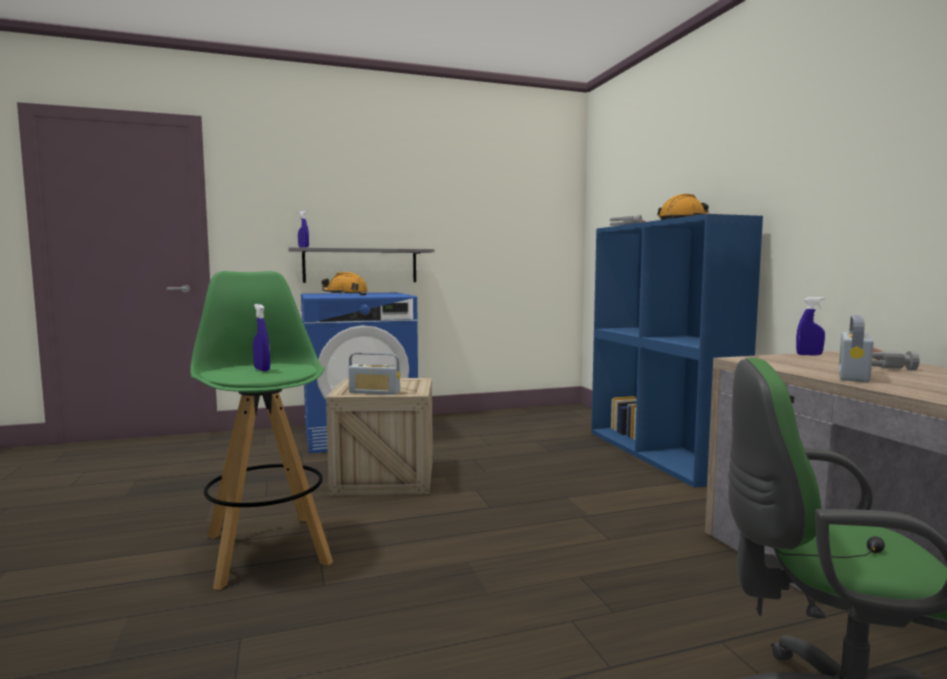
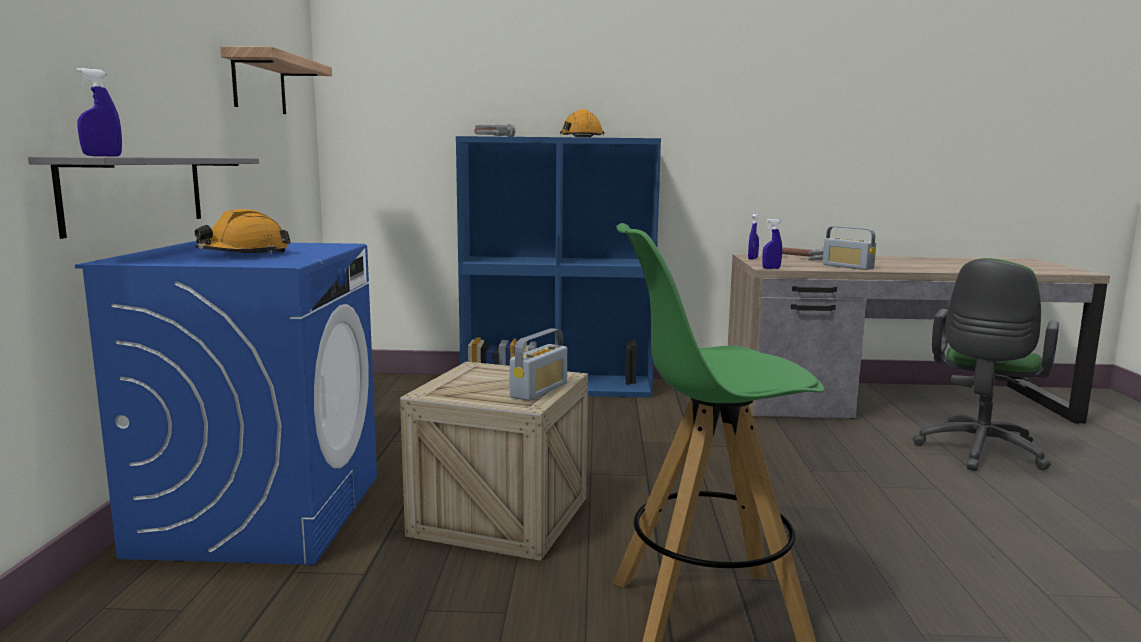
camera: 70 degrees left, 5 degrees up
blue spray bottle [253,304,270,371] -> blue spray bottle moved to [762,219,782,269]
none -> shelf [220,46,332,114]

